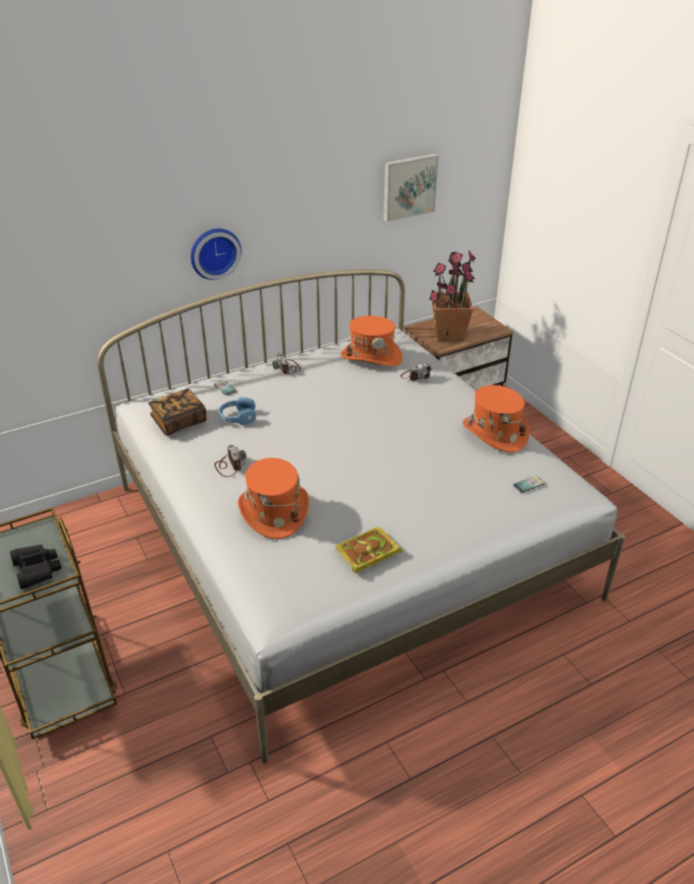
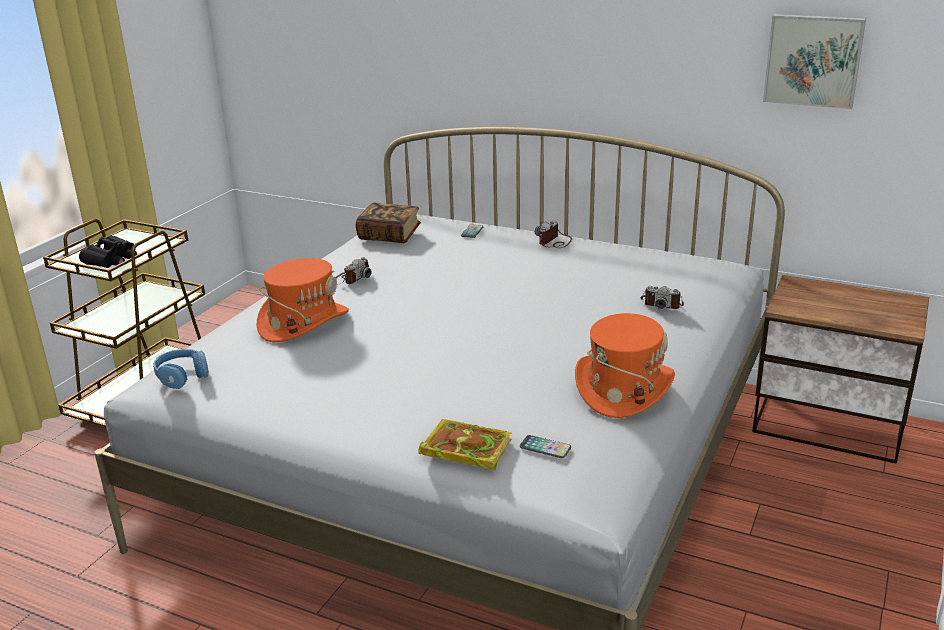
camera: 55 degrees right, 10 degrees down
wall clock [191,229,241,280] -> none
blue headphones [218,397,256,425] -> blue headphones moved to [153,349,209,389]
book [335,526,402,573] -> book moved to [418,419,512,471]
orange hat [341,316,403,366] -> none
potted plant [429,250,476,341] -> none

